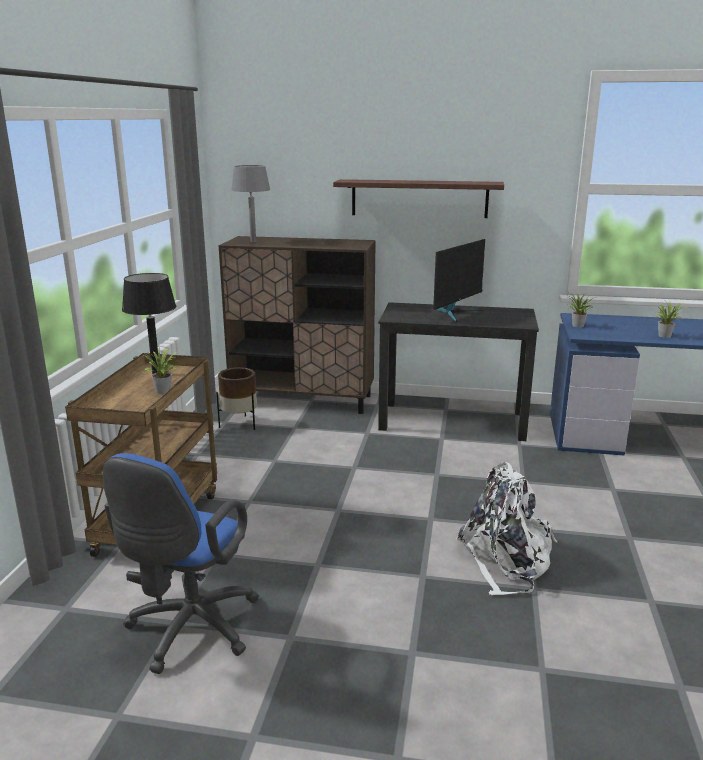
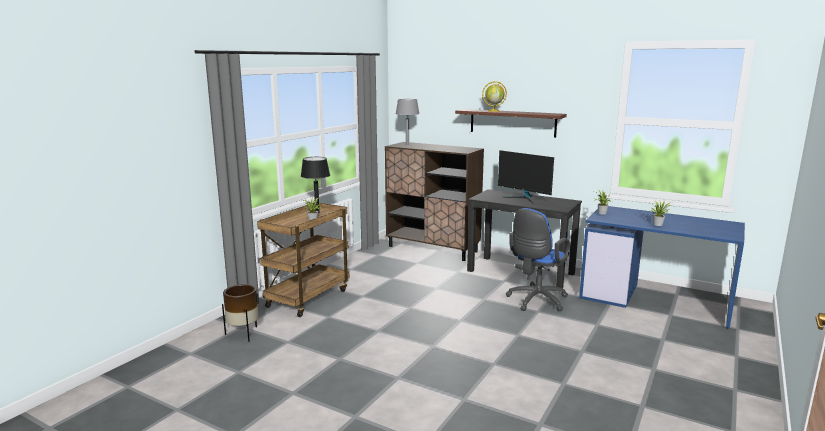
camera: 20 degrees right, 5 degrees down
blue office chair [103,453,259,674] -> blue office chair moved to [506,208,570,311]
brown planter [216,367,257,430] -> brown planter moved to [222,284,259,342]
monitor [433,239,485,322] -> monitor turned 75 degrees clockwise [498,150,554,204]
white backpack [456,462,557,595] -> none
none -> globe [482,81,507,112]

